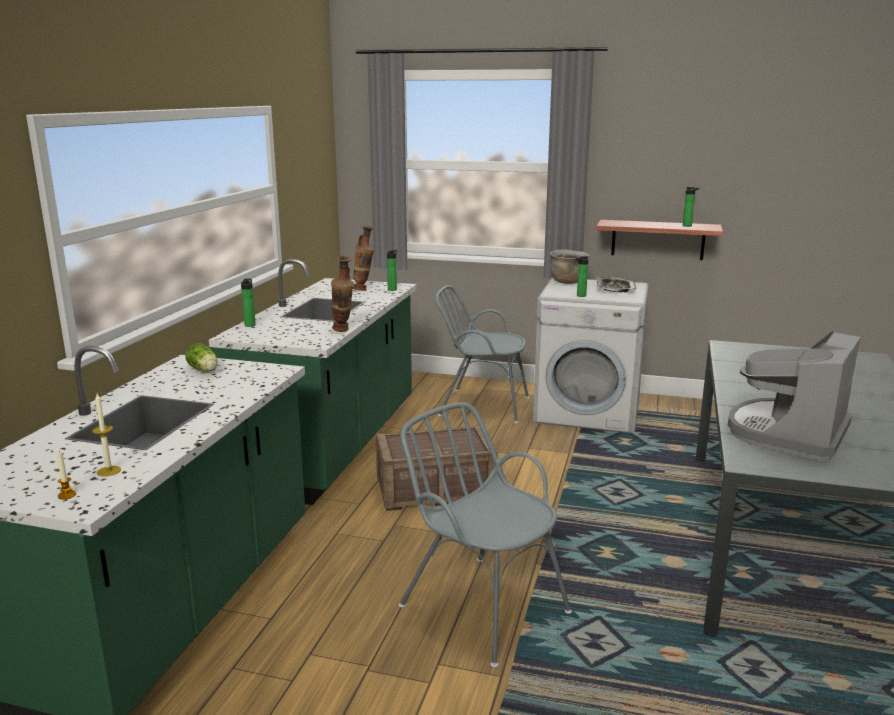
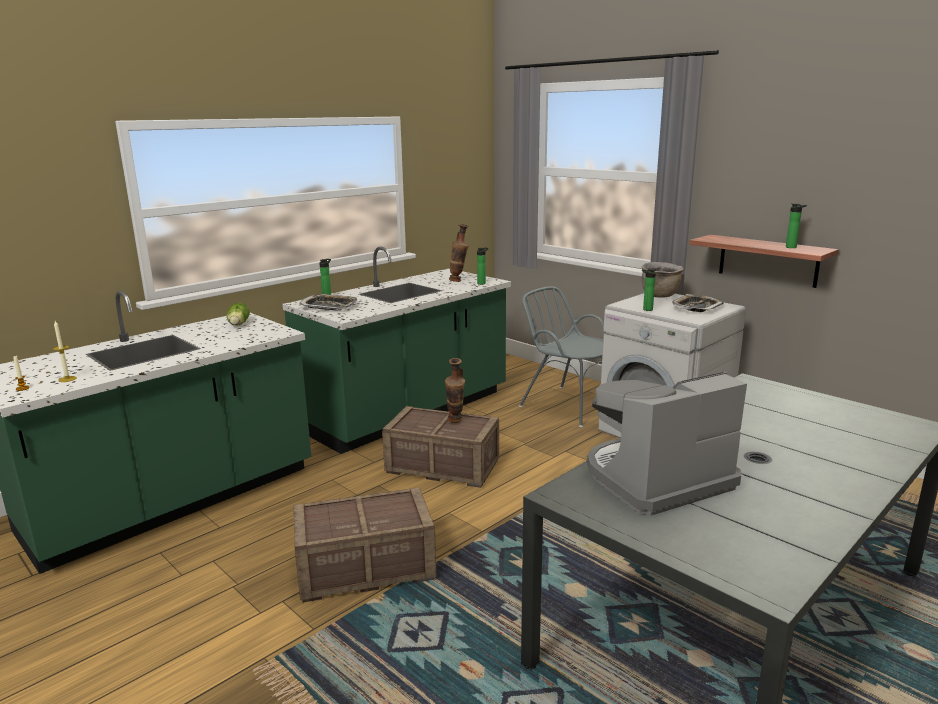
camera: 30 degrees right, 0 degrees up
vase [331,256,354,332] -> vase moved to [445,358,465,423]
grey chair [399,402,572,667] -> crate [293,487,437,603]
none -> tray [299,294,357,310]

